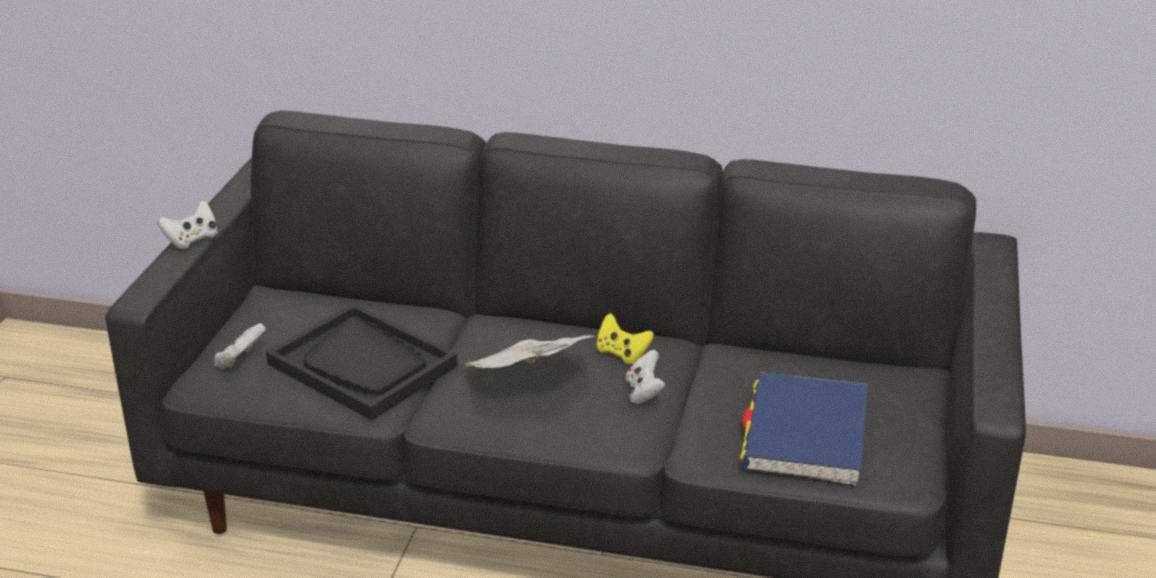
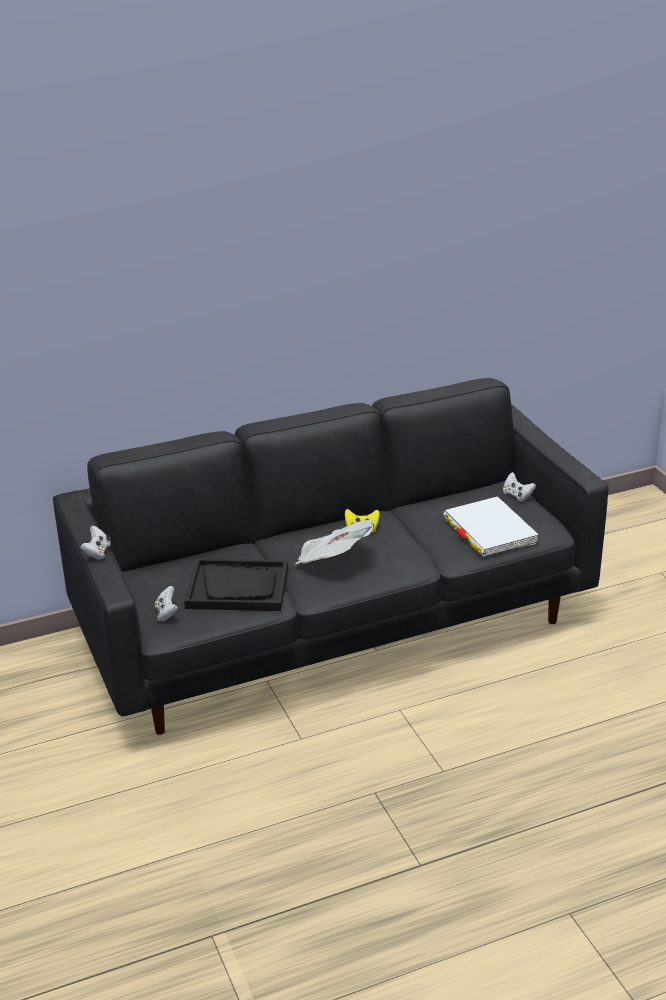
camera: 35 degrees left, 0 degrees up
white game controller [626,350,665,404] -> white game controller moved to [503,472,536,502]
blue book [740,372,868,485] -> white book [443,496,539,557]

